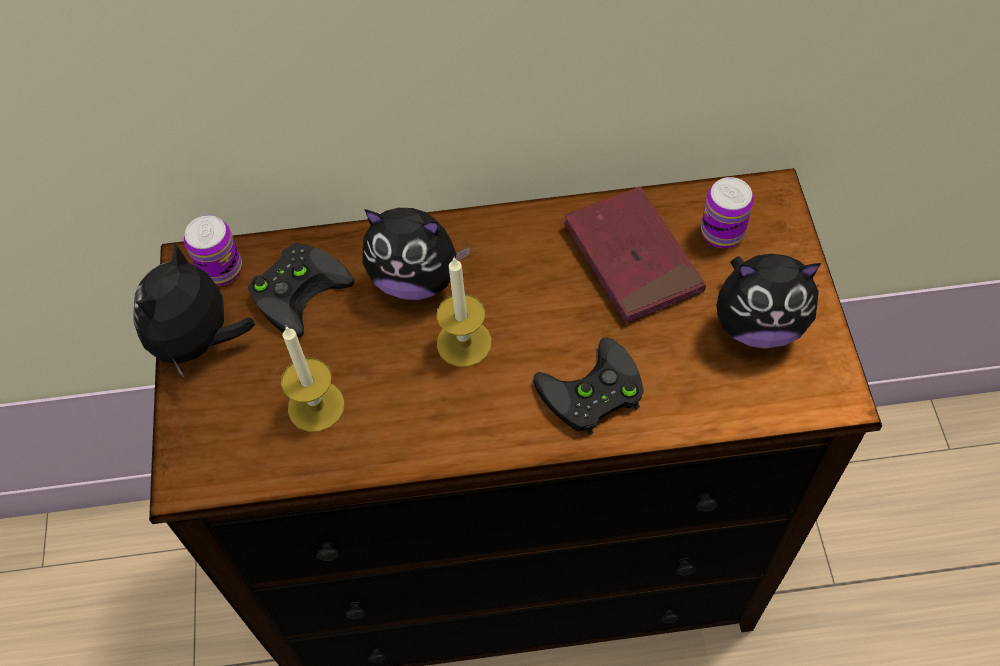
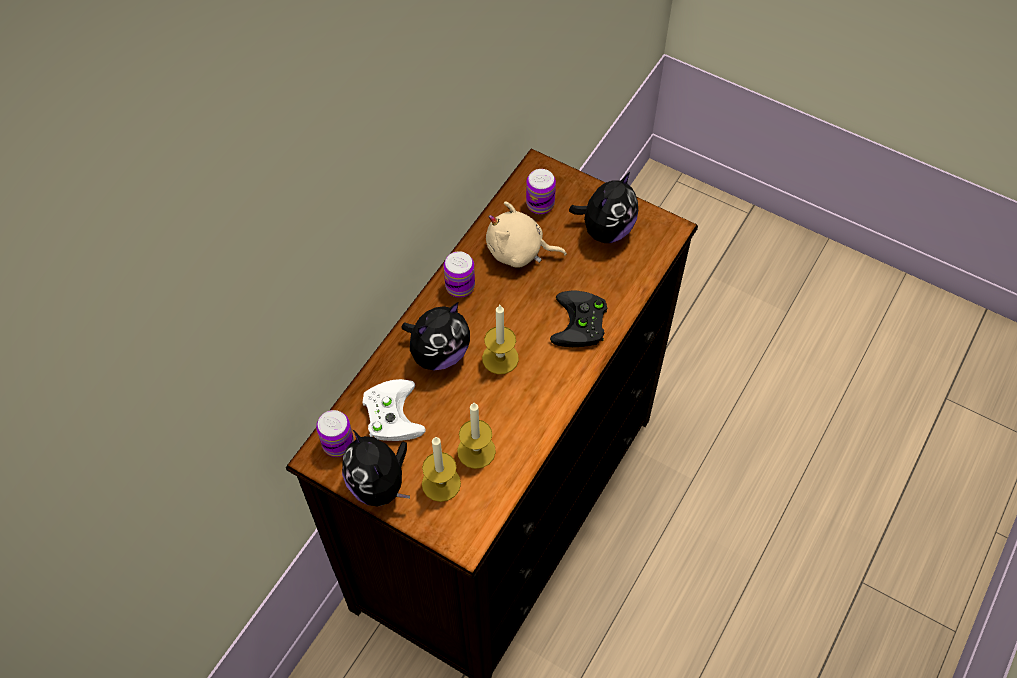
camera: 55 degrees left, 0 degrees up
black game controller [248,243,354,338] -> white game controller [363,379,426,441]
red book [564,187,706,324] -> beige plush toy [486,202,567,268]
none -> candle [422,436,461,502]
none -> can [444,251,475,298]

